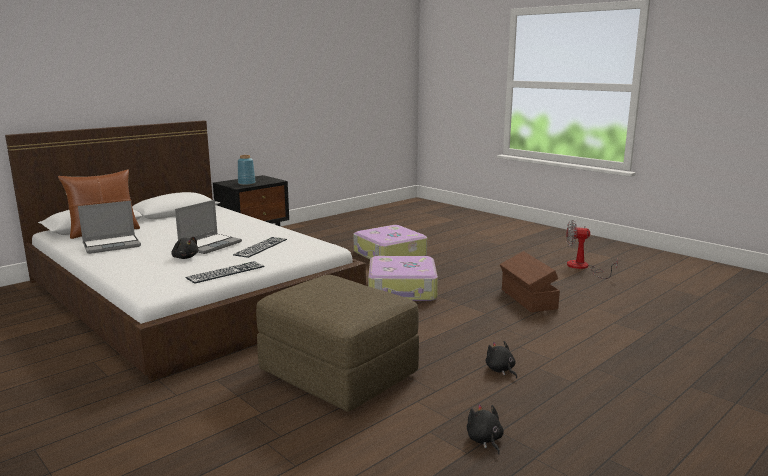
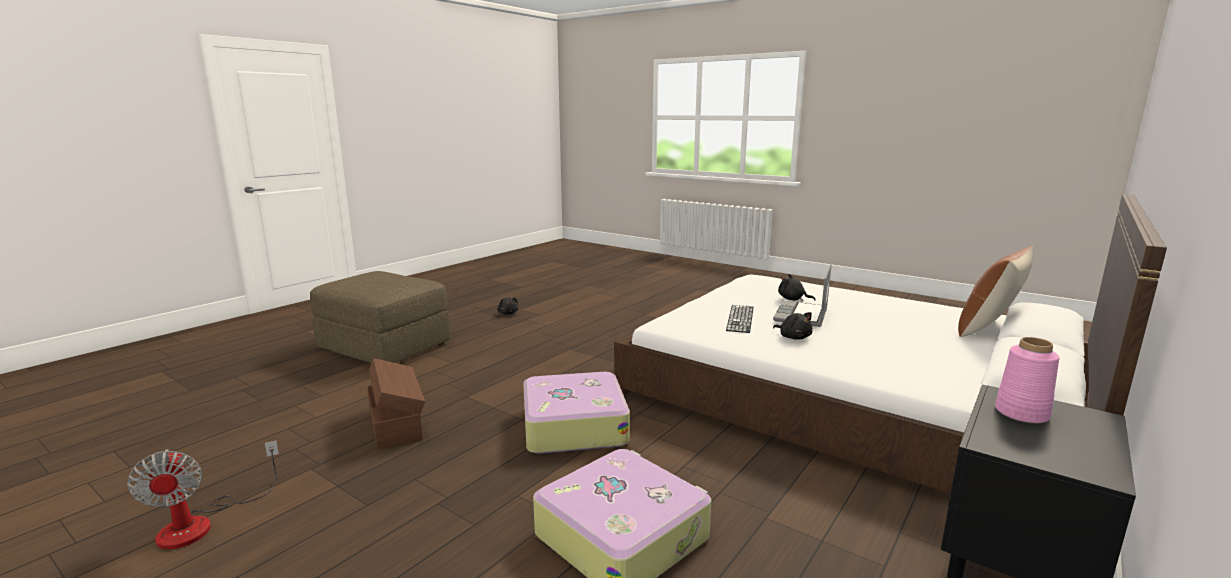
camera: 170 degrees right, 0 degrees up
laptop [78,201,141,254] -> none
keyboard [185,261,265,284] -> none
blue vase [238,155,256,185] -> pink vase [995,337,1060,424]
brown ottoman [256,275,419,412] -> brown ottoman moved to [310,271,451,363]
black plush toy [486,341,517,378] -> black plush toy moved to [773,312,813,340]
fan [566,220,618,279] -> fan turned 60 degrees clockwise [127,440,279,550]

